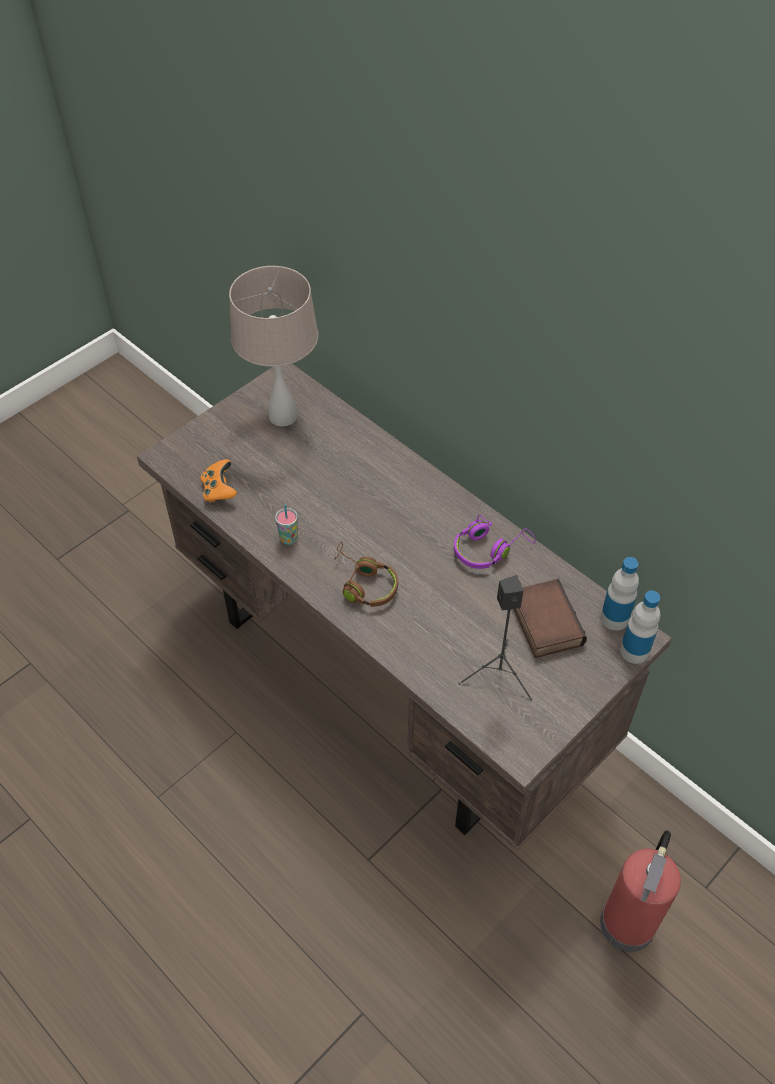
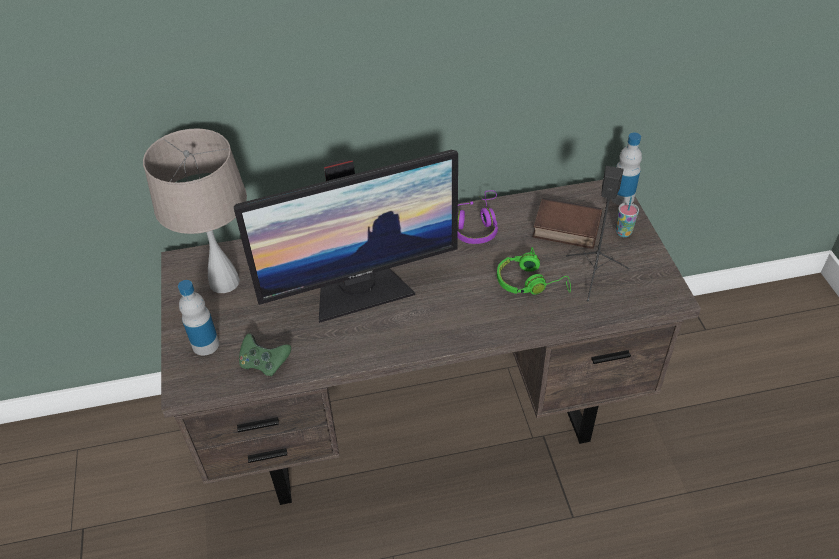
camera: 55 degrees left, 5 degrees down
orange game controller [201,459,237,502] -> green game controller [239,333,291,377]
cup [275,505,298,545] -> cup moved to [616,196,639,237]
brown headphones [333,542,398,607] -> none
fire extinguisher [600,831,681,952] -> none
bottle [601,557,639,630] -> bottle moved to [178,280,219,356]
none -> monitor [233,150,458,323]
none -> green headphones [497,247,571,295]

